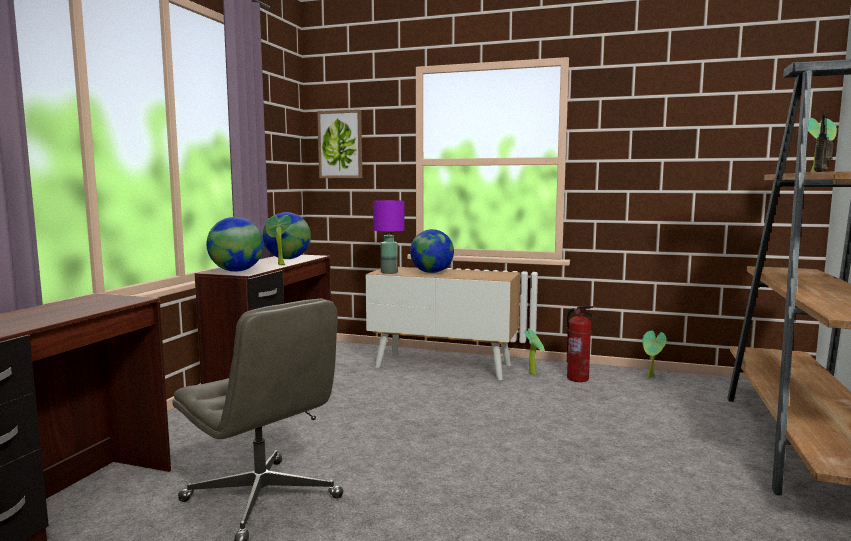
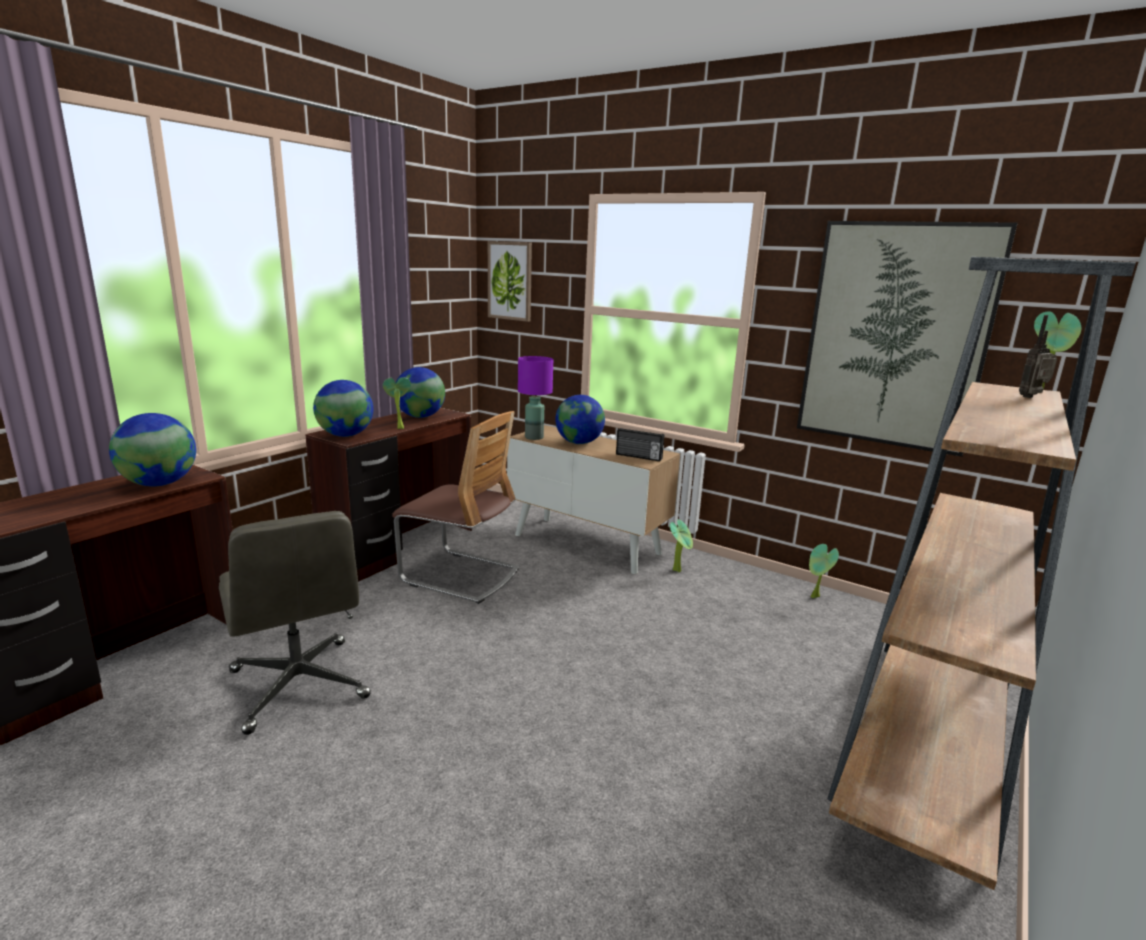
camera: 15 degrees right, 10 degrees up
fire extinguisher [567,306,593,382] -> none
none -> globe [109,413,196,486]
none -> chair [392,411,519,604]
none -> radio [616,428,664,461]
none -> picture [797,221,1018,457]

